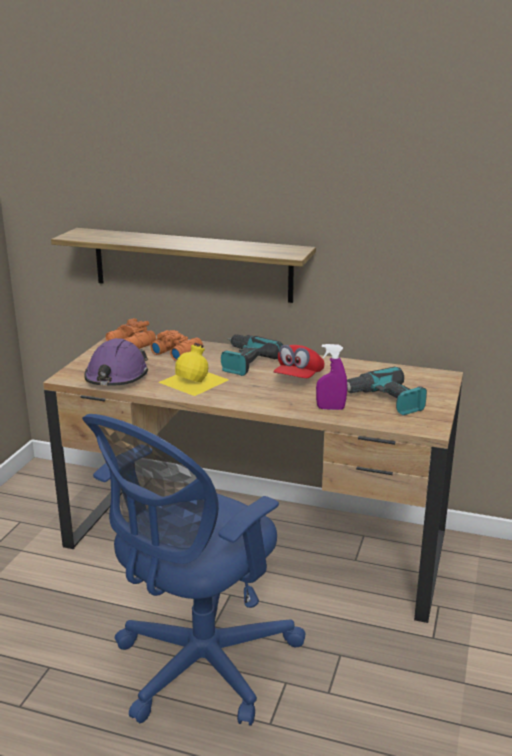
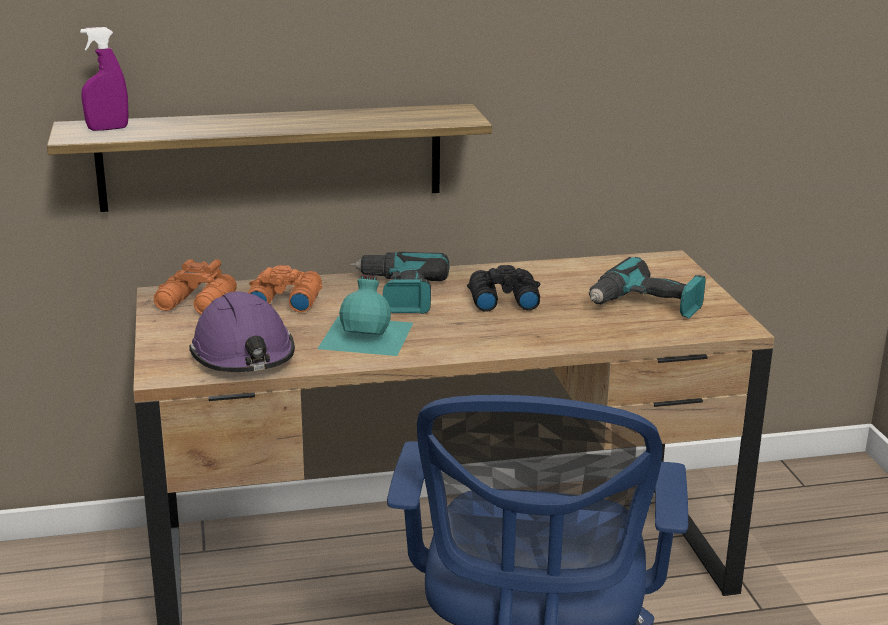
camera: 30 degrees left, 0 degrees up
yellow bottle [158,343,229,396] -> turquoise bottle [318,275,413,356]
red cap [273,345,324,378] -> black binoculars [467,265,540,312]
purple spray bottle [316,344,347,410] -> purple spray bottle moved to [80,27,128,131]

